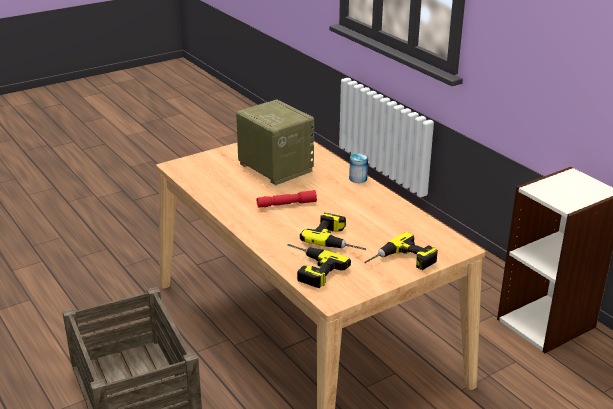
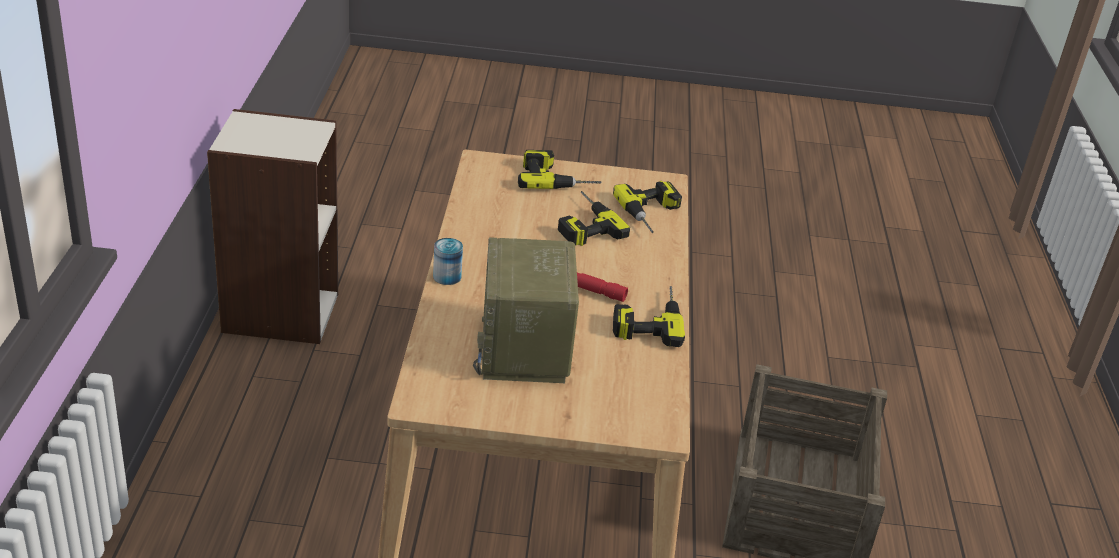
camera: 145 degrees left, 5 degrees up
none -> power drill [613,286,685,347]

